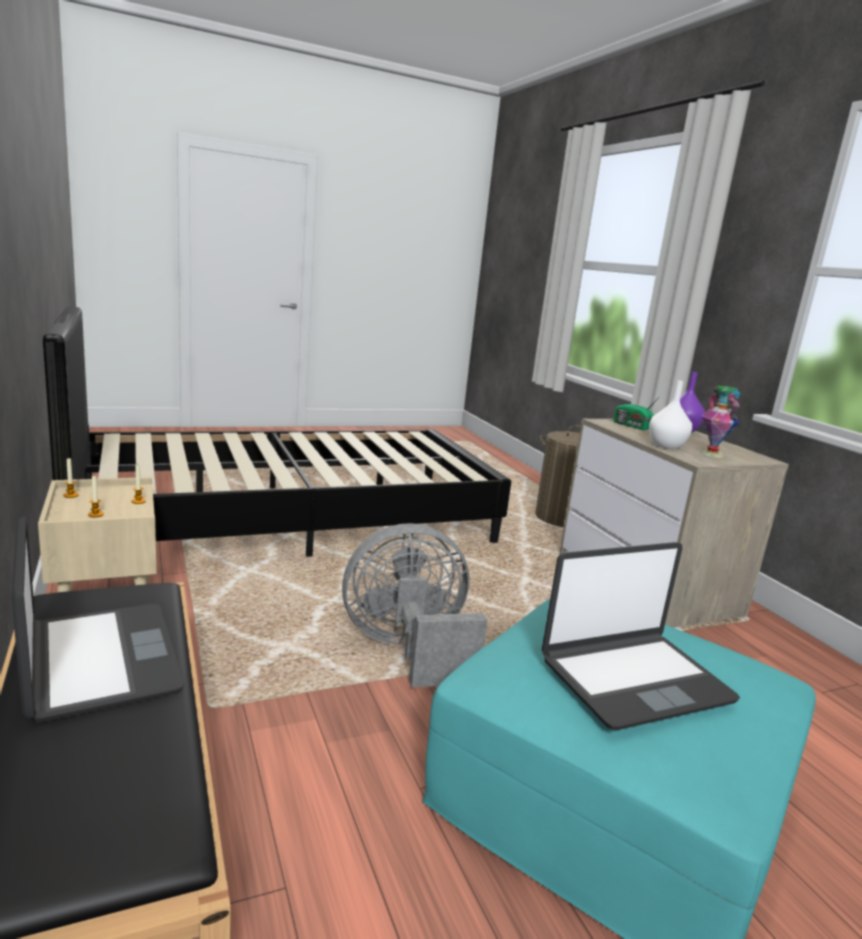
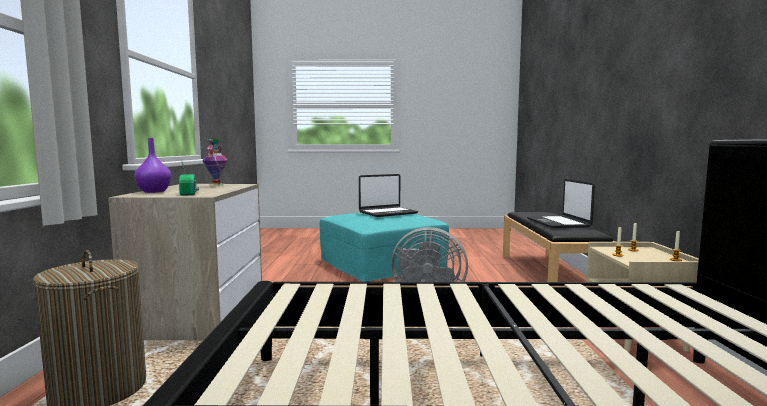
camera: 155 degrees left, 10 degrees down
laptop [542,542,740,730] -> laptop turned 150 degrees clockwise [359,174,418,217]
white vase [649,380,692,449] -> none

